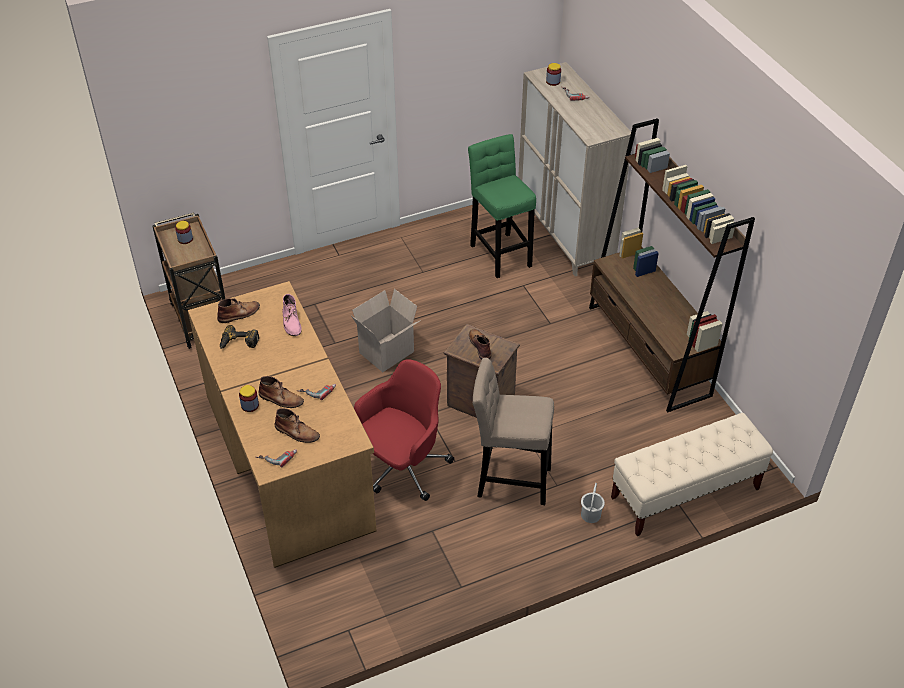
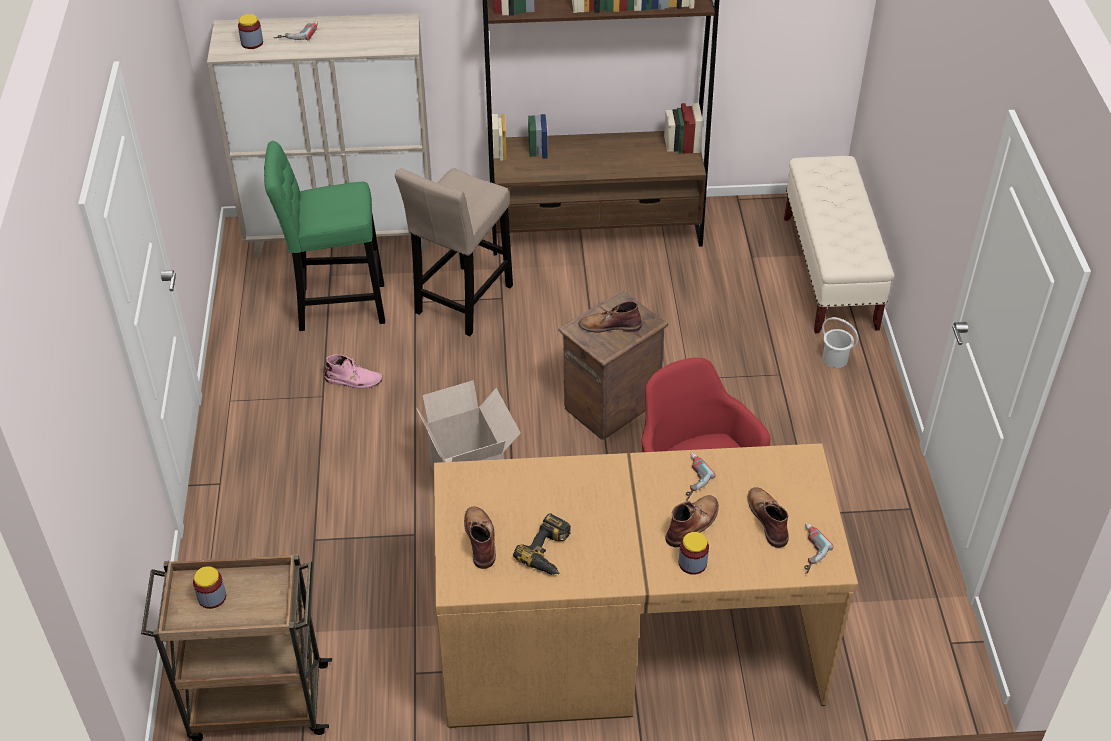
camera: 70 degrees left, 0 degrees up
brown boot [275,408,320,443] -> brown boot turned 60 degrees counterclockwise [747,487,789,548]
pink boot [283,294,302,336] -> pink boot moved to [324,354,383,388]
beige stool [473,358,554,505] -> beige stool moved to [395,168,513,336]

